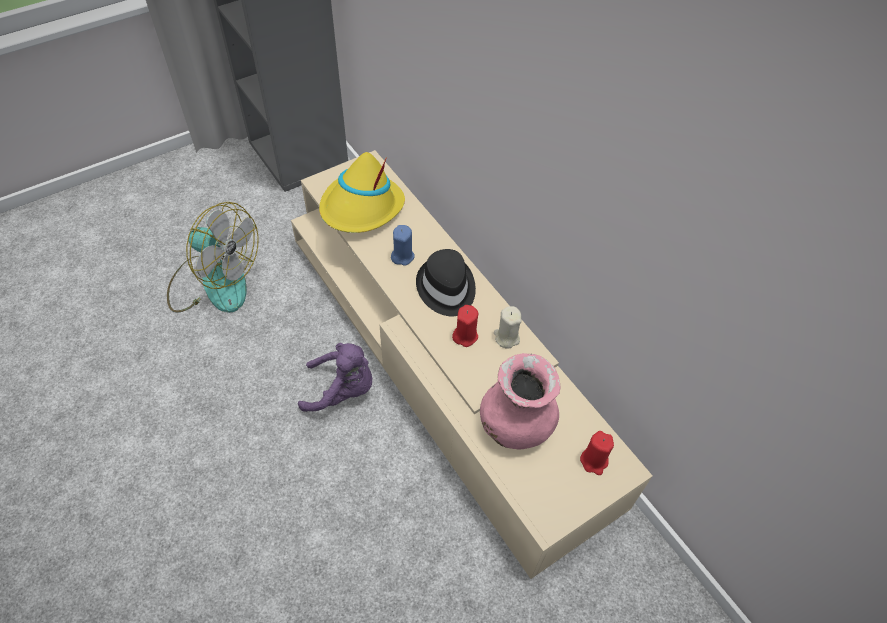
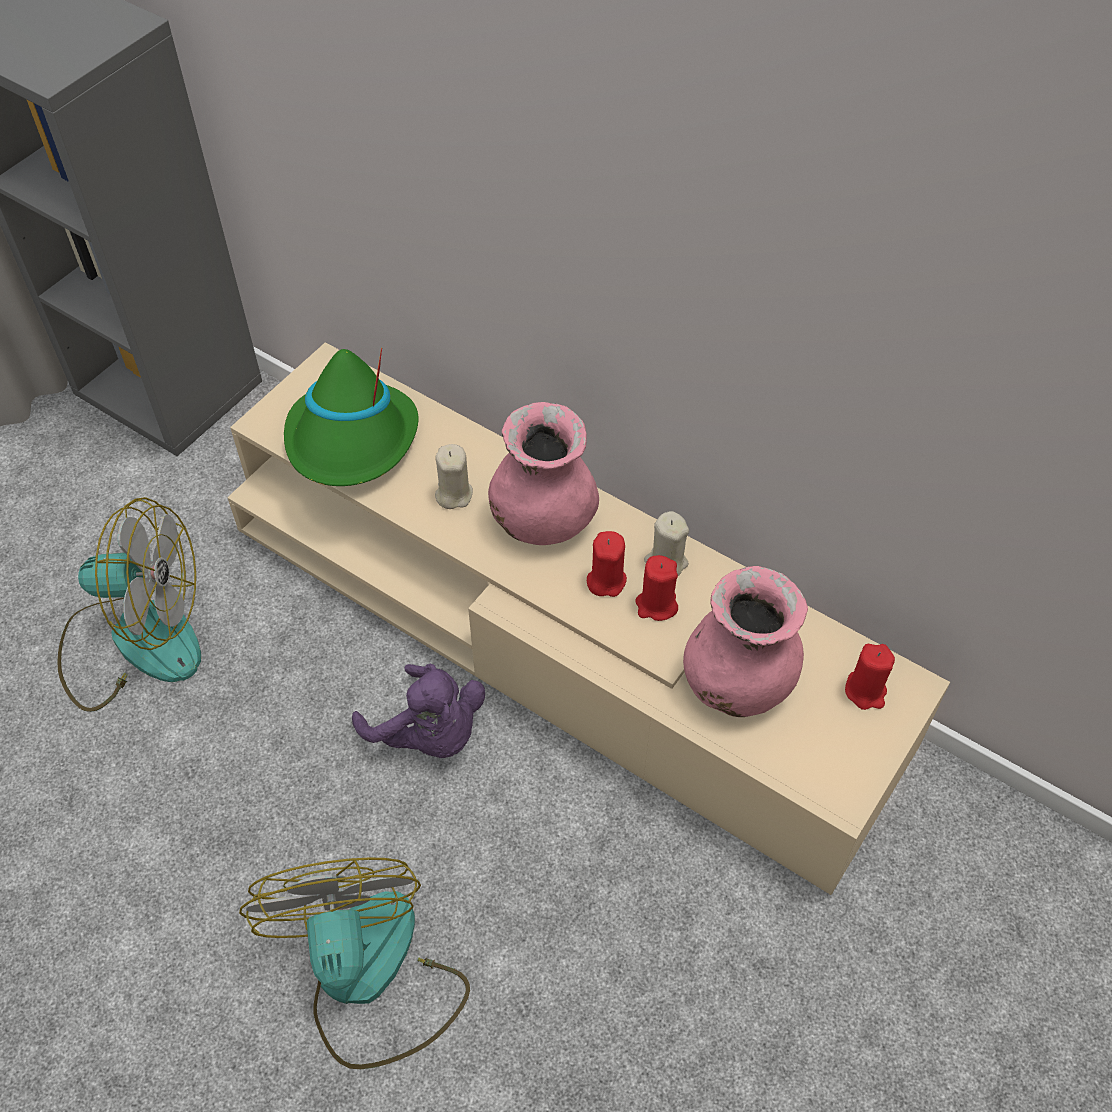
camera: 20 degrees left, 0 degrees up
purple plush toy [298,343,372,412] -> purple plush toy turned 60 degrees clockwise [352,664,485,758]
yellow hat [319,152,405,233] -> green hat [284,348,418,486]
blue candle [391,225,415,266] -> beige candle [435,444,473,509]
black hat [416,249,476,316] -> pink vase [488,402,599,545]
none -> fan [239,858,470,1069]
none -> red candle [635,555,678,621]

